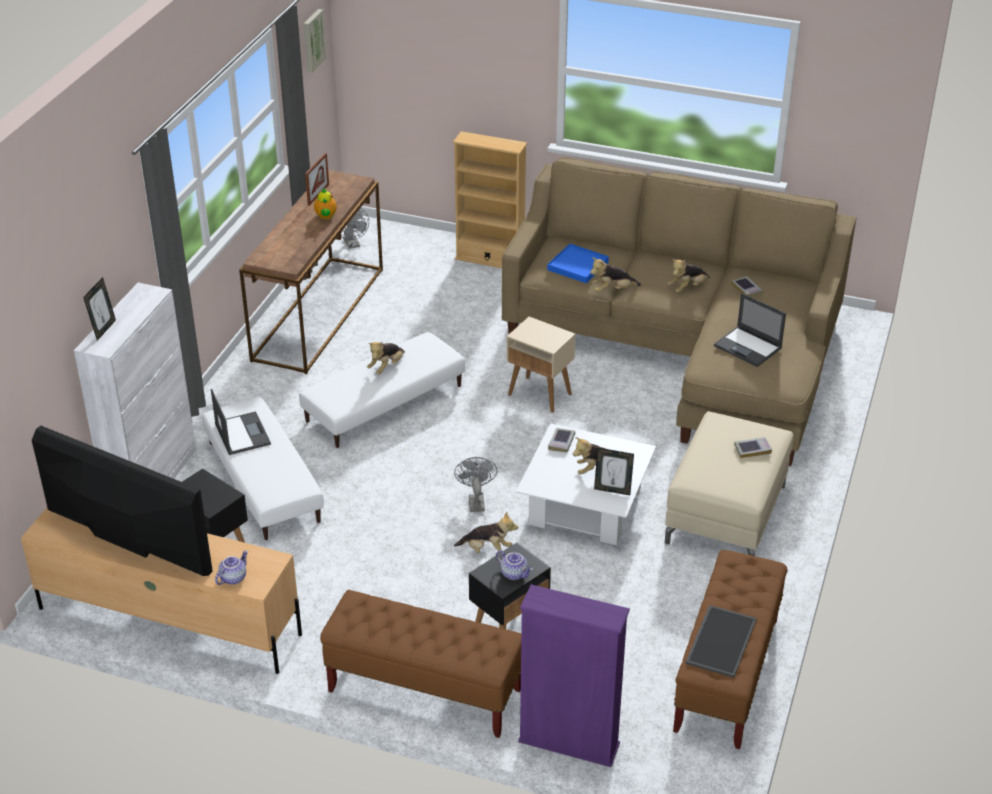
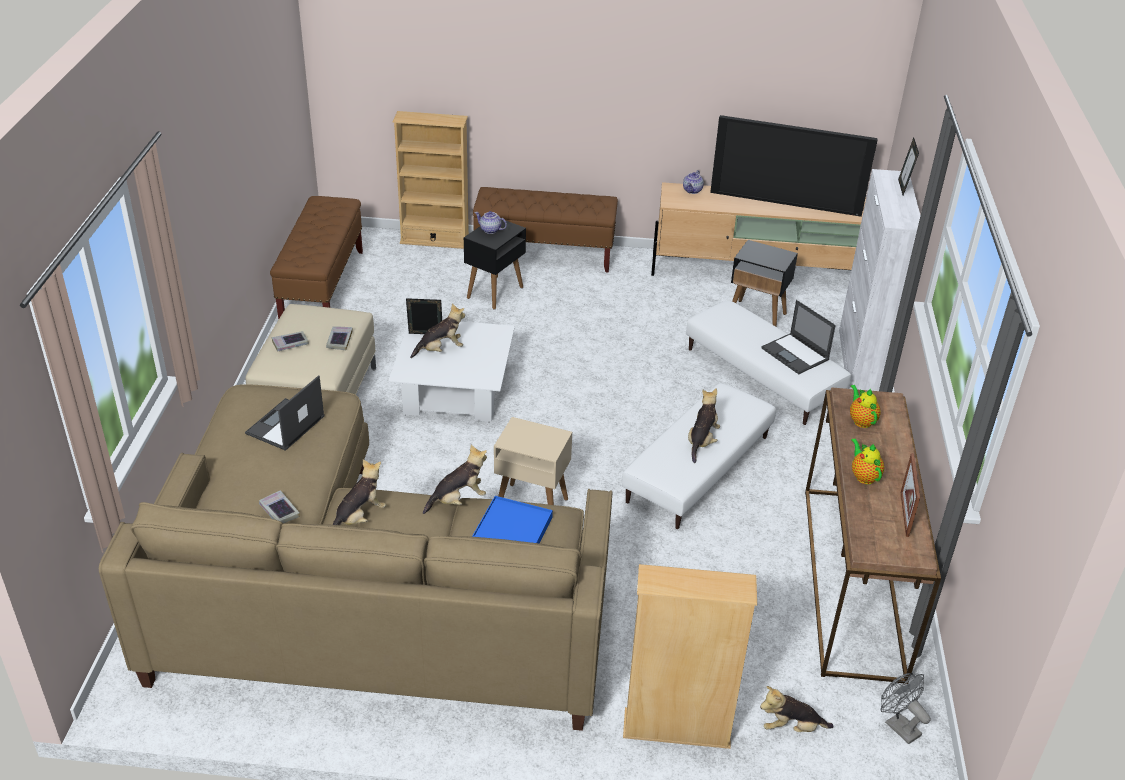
camera: 165 degrees right, 0 degrees up
picture [304,9,327,73] -> none
grey fan [454,457,497,512] -> none
plush toy [454,511,518,554] -> plush toy moved to [760,686,834,732]
purple bookcase [518,584,630,767] -> beige bookcase [393,111,469,249]
book [548,428,575,452] -> book moved to [326,326,352,350]
tray [685,605,757,678] -> none
laptop [714,293,786,367] -> laptop turned 90 degrees counterclockwise [245,375,325,451]
none -> teapot [850,385,881,428]

